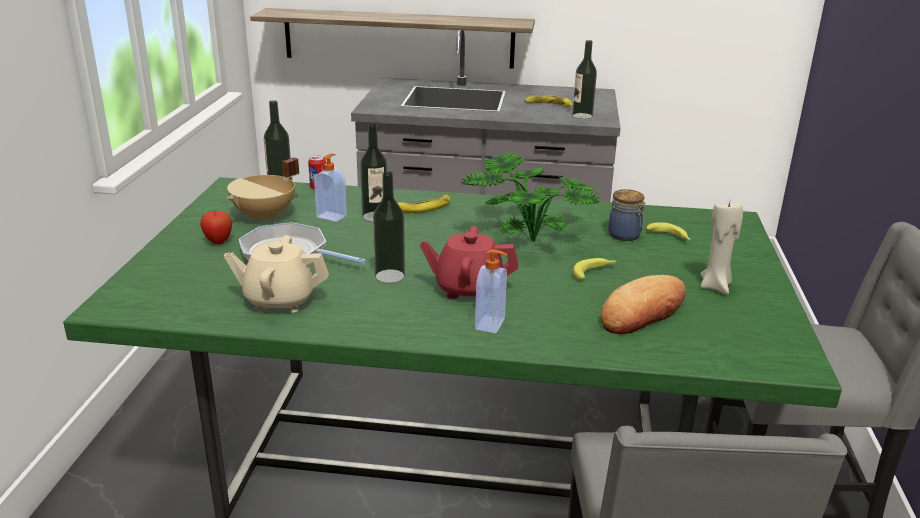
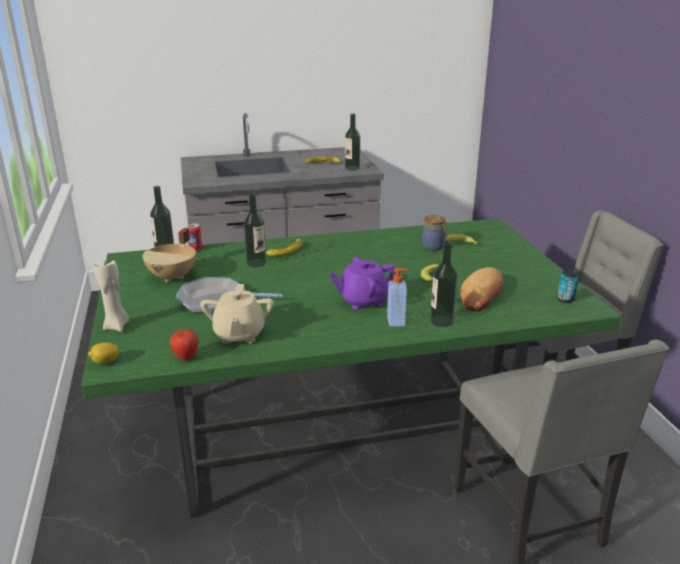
camera: 20 degrees left, 0 degrees up
apple [200,211,232,244] -> apple moved to [170,329,199,360]
beige teapot [224,235,329,313] -> beige teapot turned 75 degrees counterclockwise [200,284,274,344]
shelf [250,8,535,69] -> none
soap dispenser [314,154,347,222] -> none
bottle [373,171,405,283] -> bottle moved to [430,241,458,327]
red teapot [420,226,519,299] -> purple teapot [329,256,396,310]
potted plant [461,151,600,242] -> none
beige candle [700,202,743,294] -> beige candle moved to [94,260,129,332]
none -> lemon [88,342,119,364]
none -> can [557,270,579,303]

